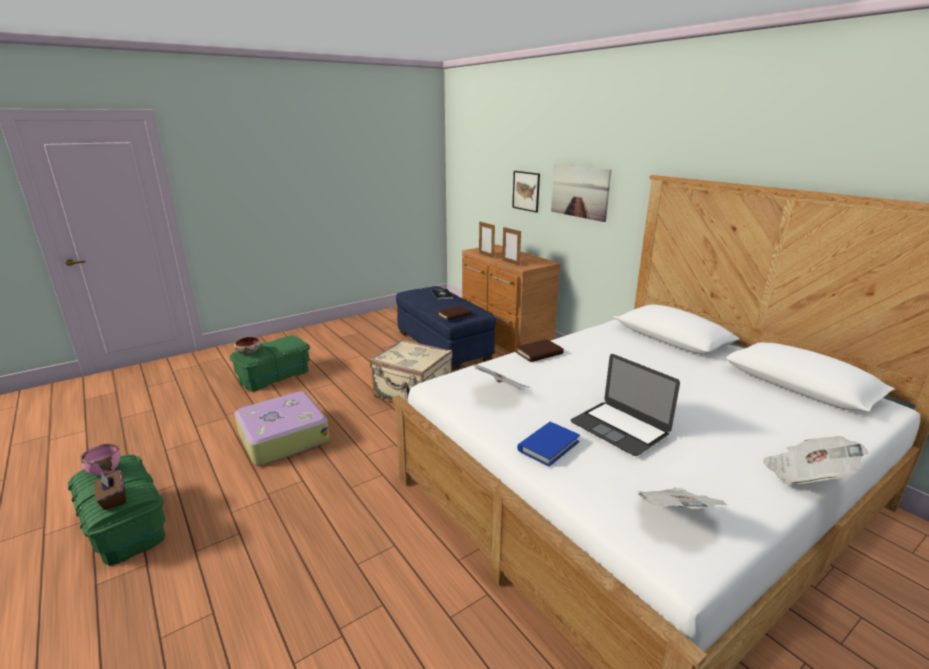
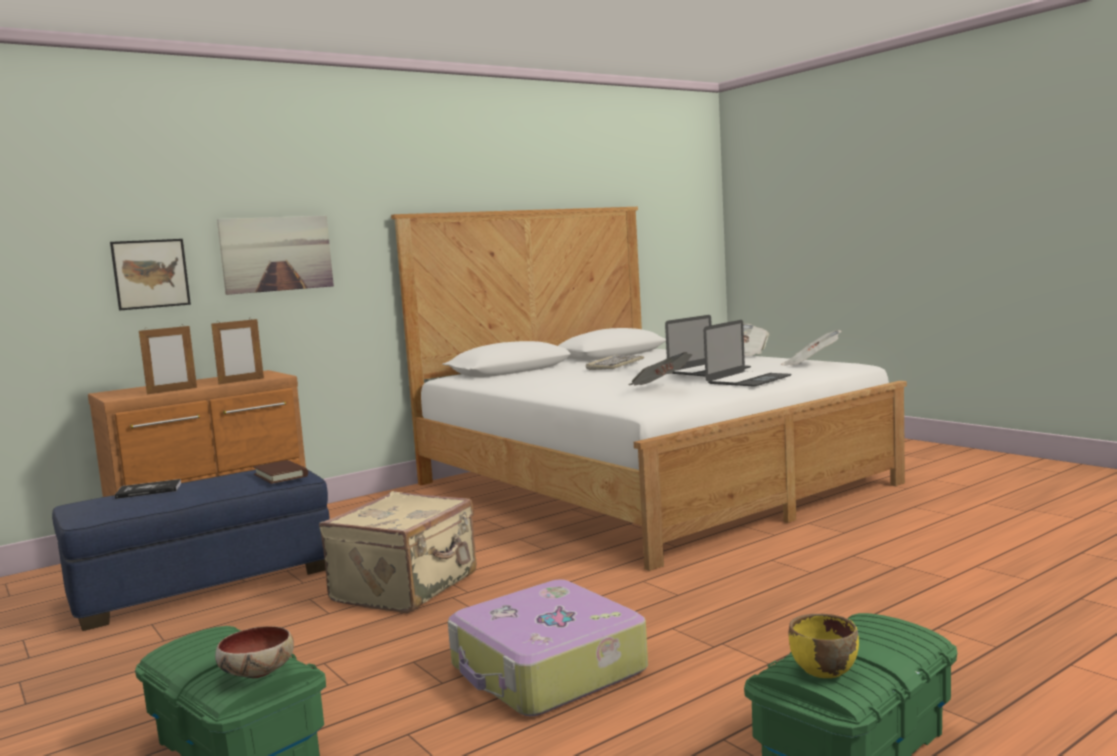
camera: 90 degrees left, 15 degrees down
pink bowl [81,444,120,476] -> yellow bowl [789,614,859,678]
brown tissue box [94,469,126,510] -> none
brown book [516,339,564,362] -> none
blue book [517,422,580,467] -> laptop [704,320,792,386]
none -> keyboard [586,355,644,370]

